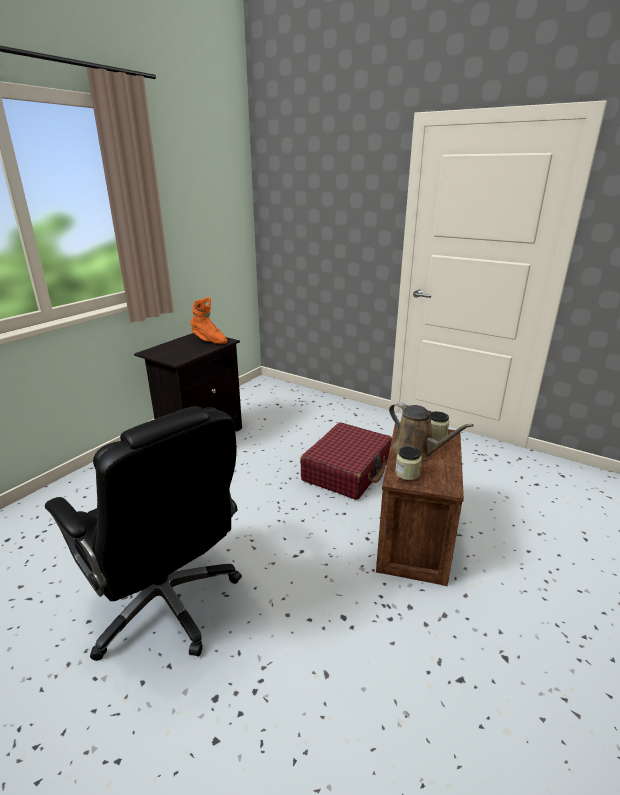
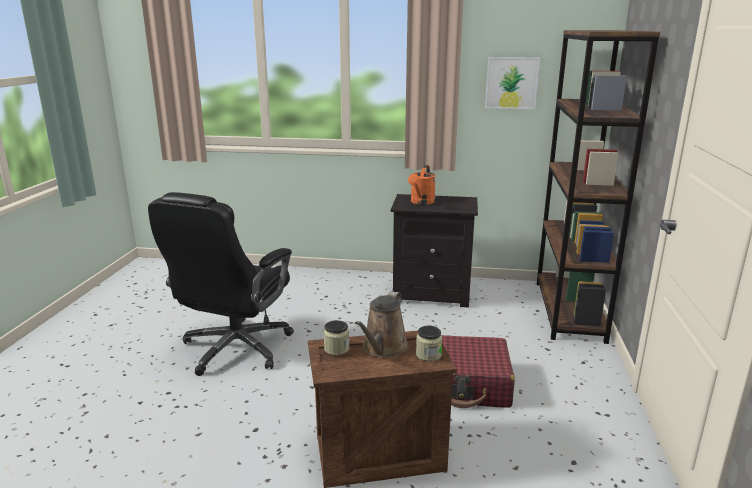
camera: 65 degrees right, 5 degrees down
orange boot [191,297,227,344] -> none
none -> orange watering can [408,165,435,205]
none -> picture [485,57,540,109]
none -> brown bookcase [537,30,661,344]

